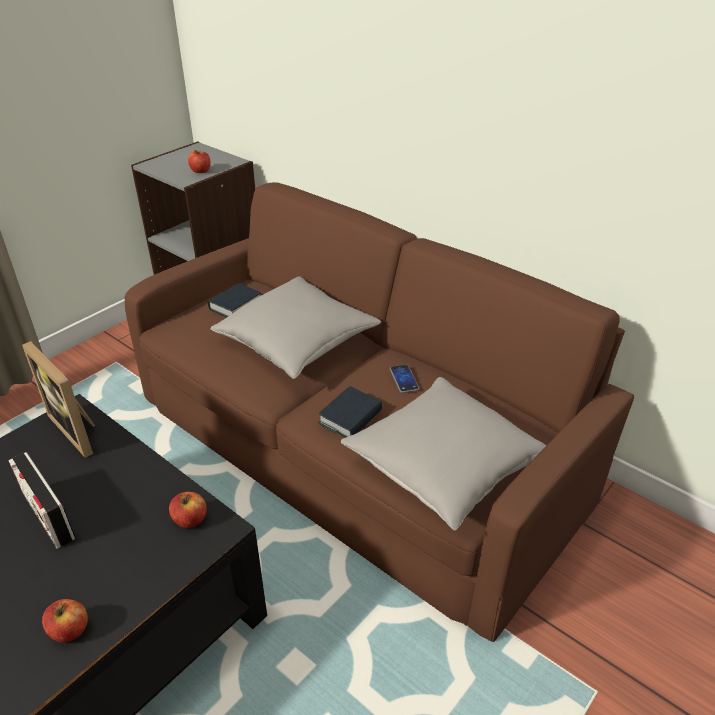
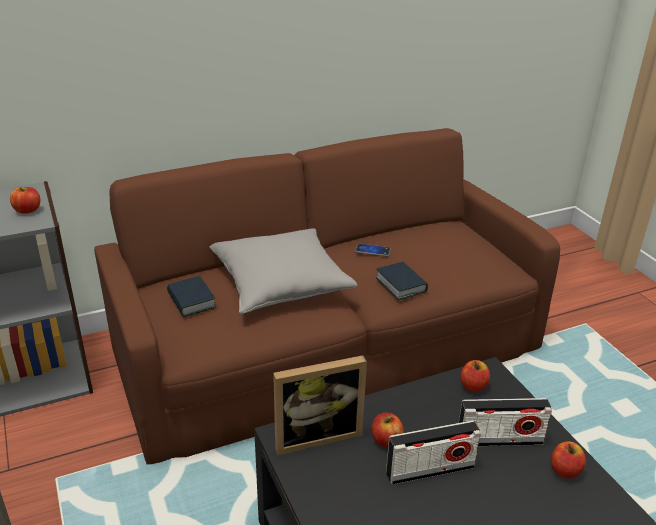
camera: 65 degrees left, 5 degrees down
grey pillow [341,377,546,531] -> none
none -> apple [372,413,404,448]
none -> radio [459,398,552,446]

